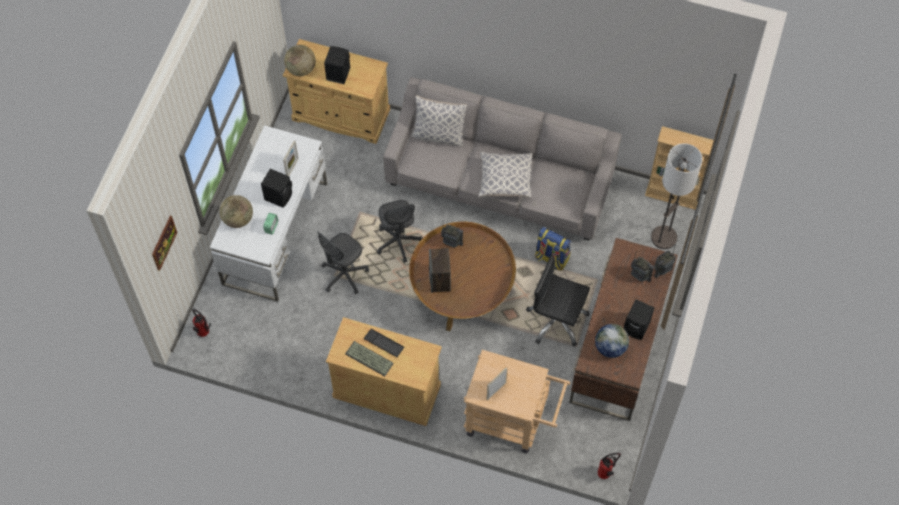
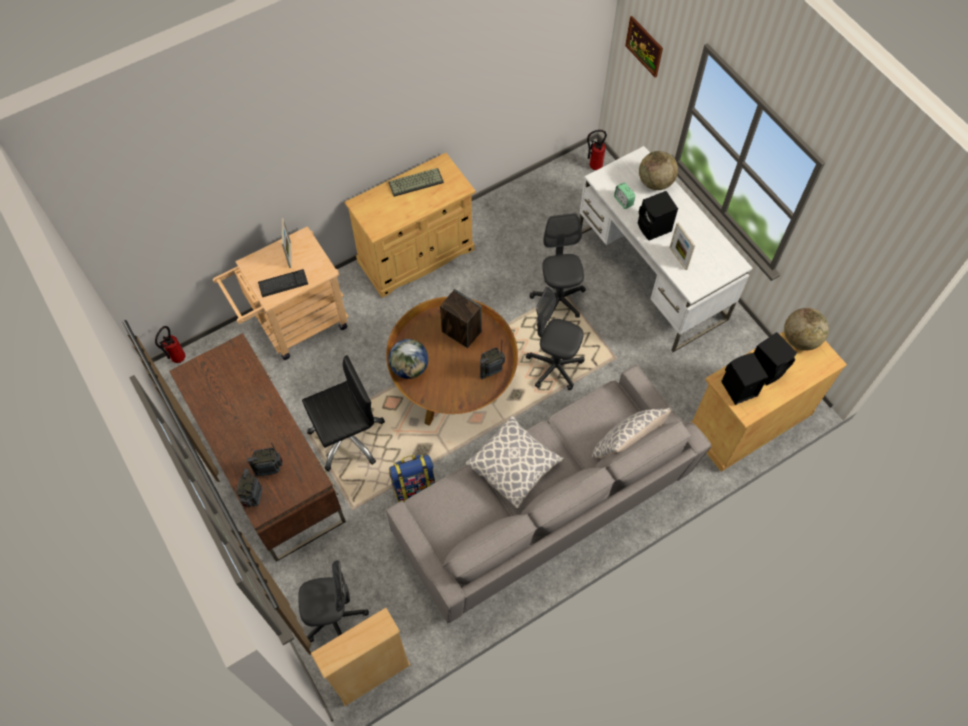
camera: 130 degrees right, 0 degrees up
keyboard [364,329,405,357] -> keyboard moved to [258,269,308,297]
globe [595,324,629,358] -> globe moved to [389,339,428,379]
black speaker [624,299,655,340] -> black speaker moved to [721,353,768,405]
floor lamp [651,143,702,249] -> grey office chair [298,560,369,642]

